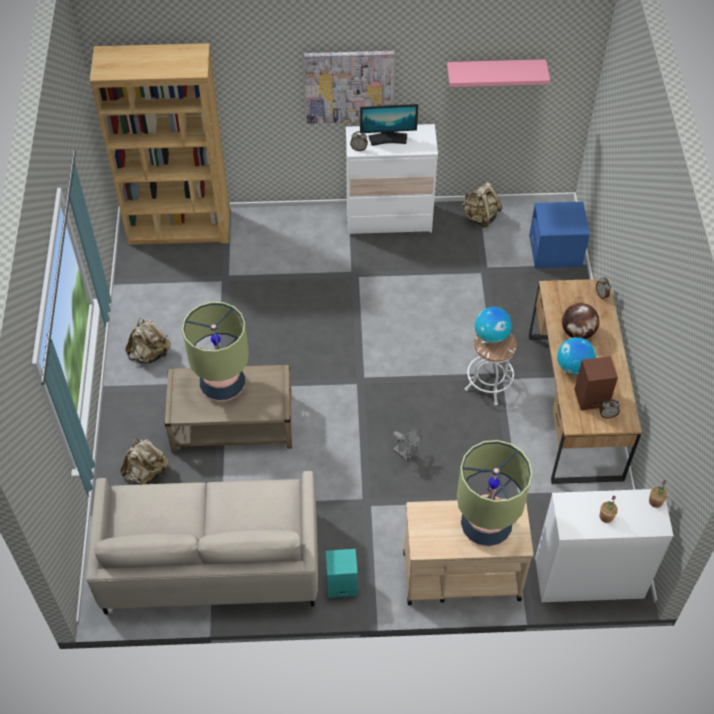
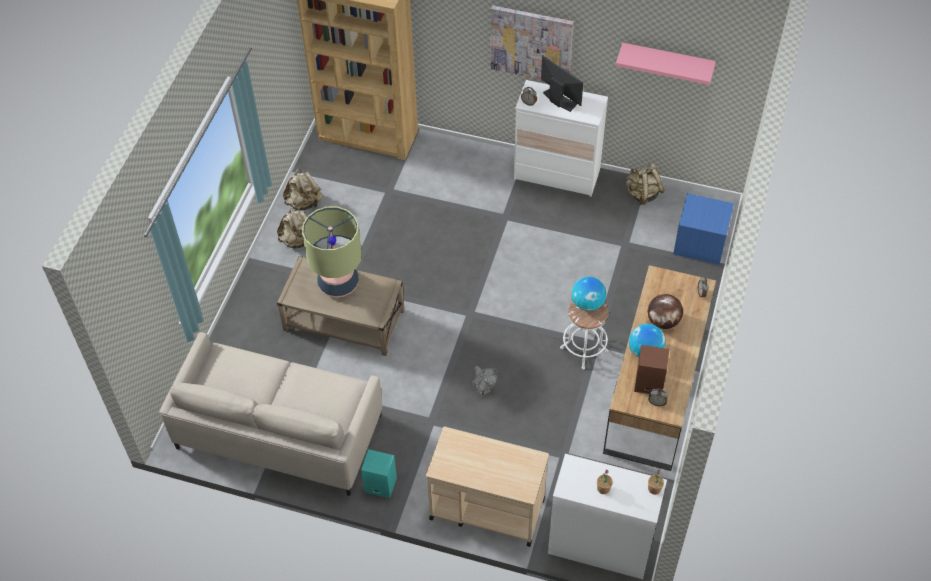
camera: 20 degrees right, 0 degrees up
beige backpack [120,438,169,484] -> beige backpack moved to [283,168,323,210]
monitor [360,104,418,146] -> monitor turned 150 degrees counterclockwise [541,55,583,112]
table lamp [457,440,532,547] -> none

